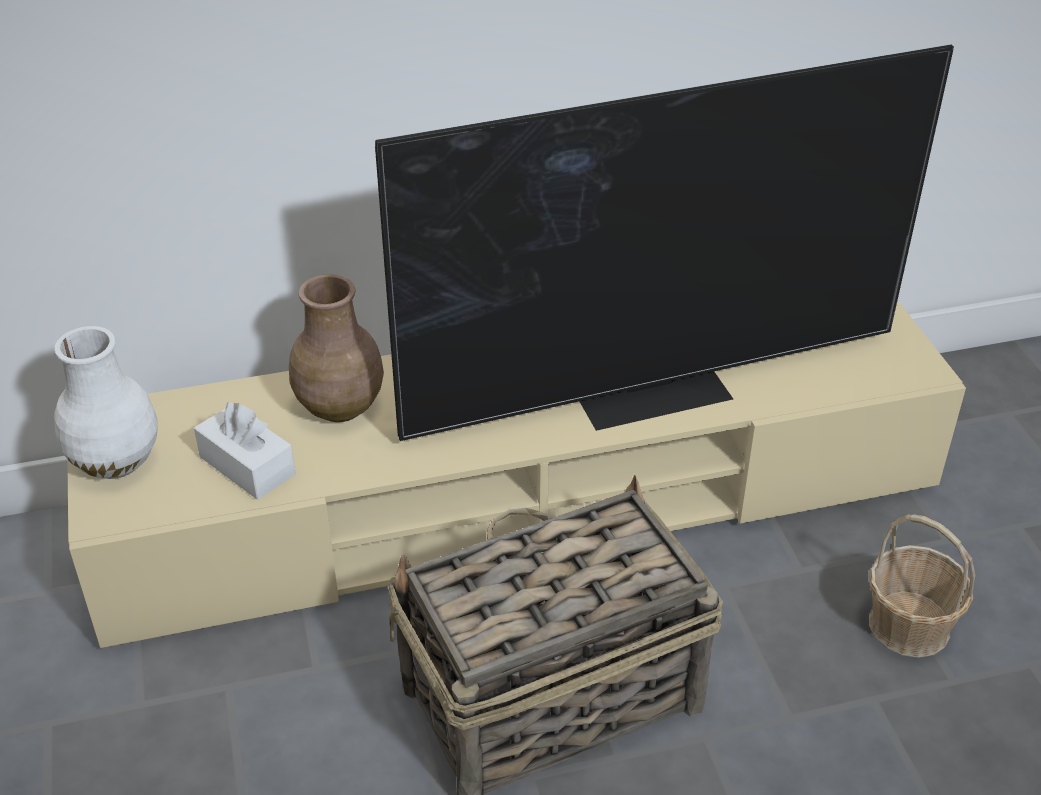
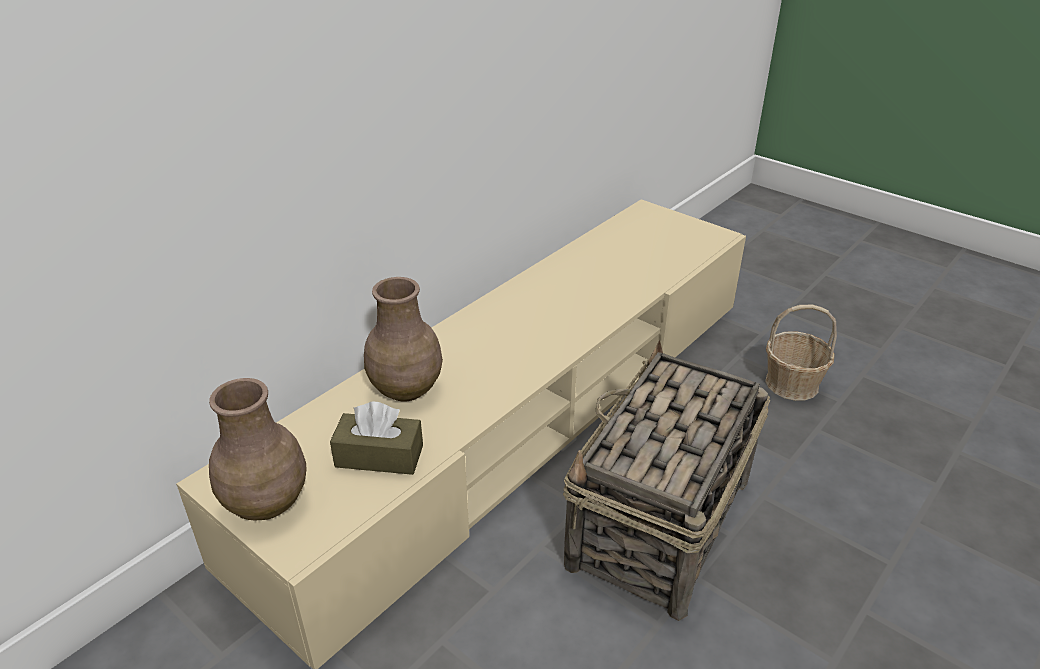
camera: 35 degrees left, 5 degrees down
white vase [54,326,158,479] -> brown vase [209,378,307,520]
white tissue box [194,402,296,500] -> brown tissue box [330,402,423,475]
television [375,44,954,441] -> none

